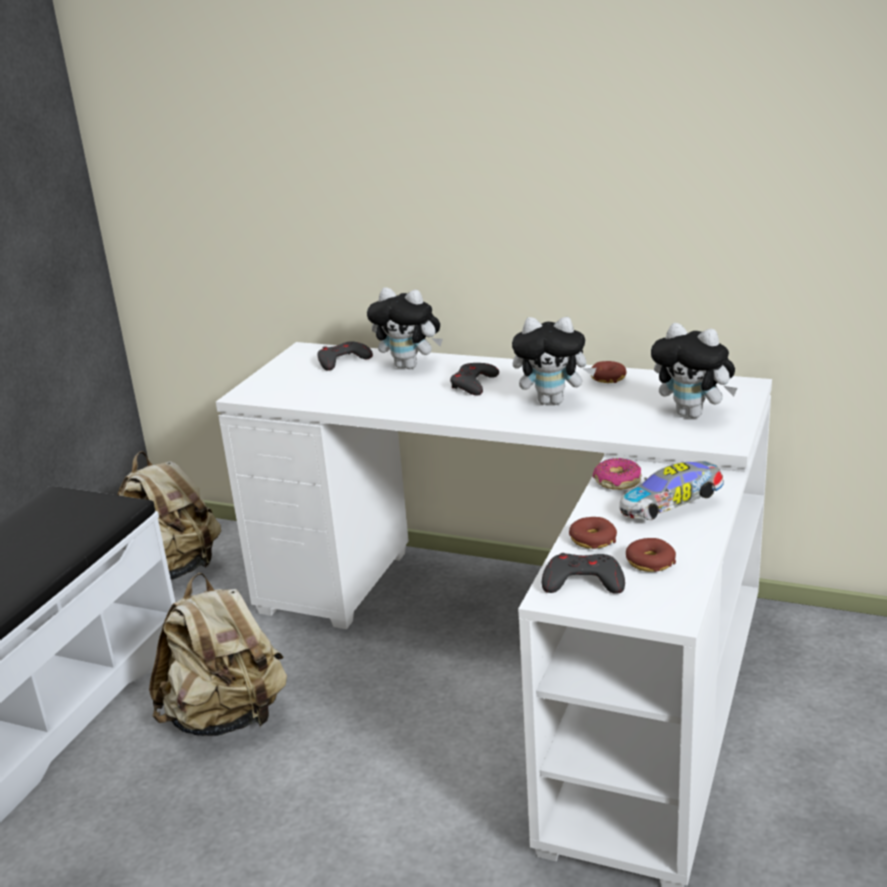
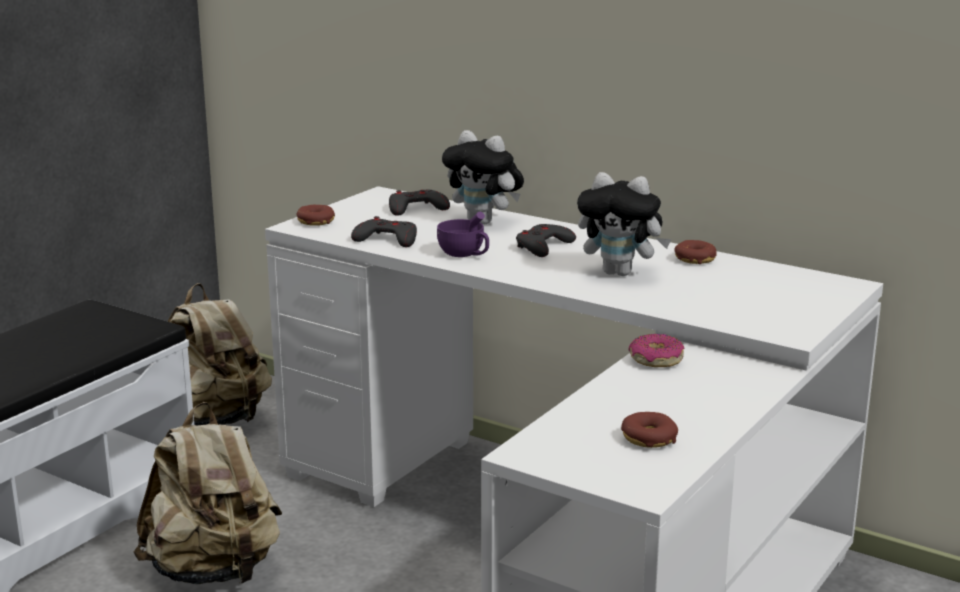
camera: 10 degrees right, 5 degrees down
grey game controller [542,553,625,594] -> grey game controller moved to [351,216,417,247]
donut [569,517,617,549] -> donut moved to [297,205,335,226]
toy car [620,461,724,520] -> none
plush toy [651,323,738,418] -> none
none -> purple cup [437,212,489,257]

